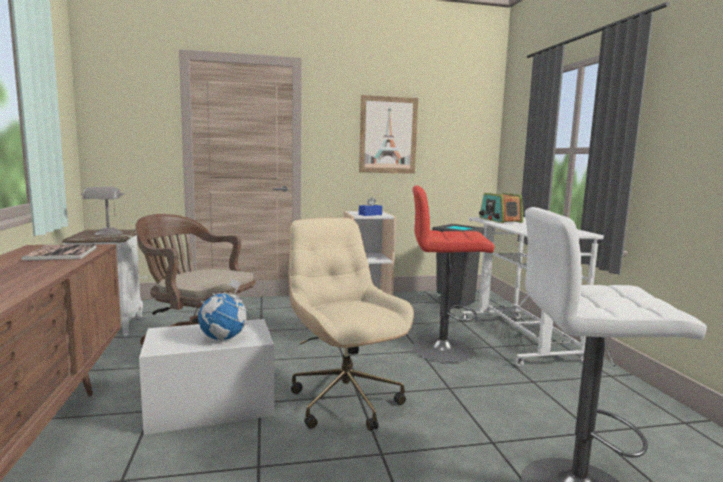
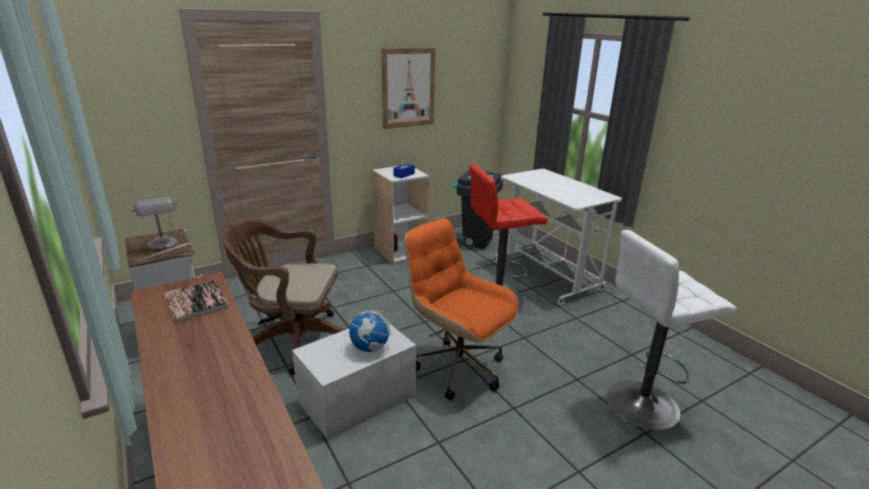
camera: 20 degrees left, 15 degrees up
beige office chair [289,217,414,431] -> orange office chair [404,218,518,400]
radio [479,193,523,223] -> none

